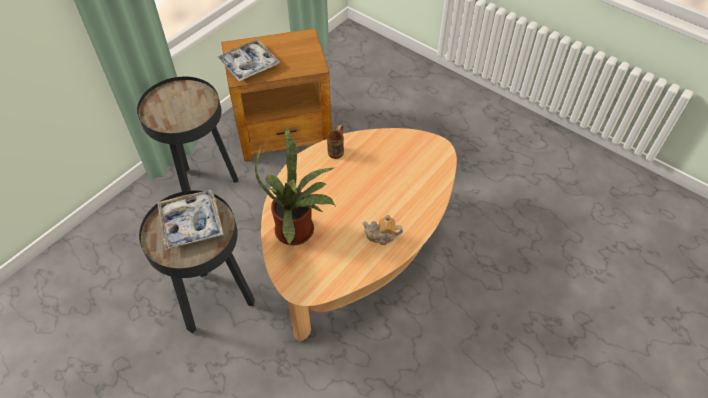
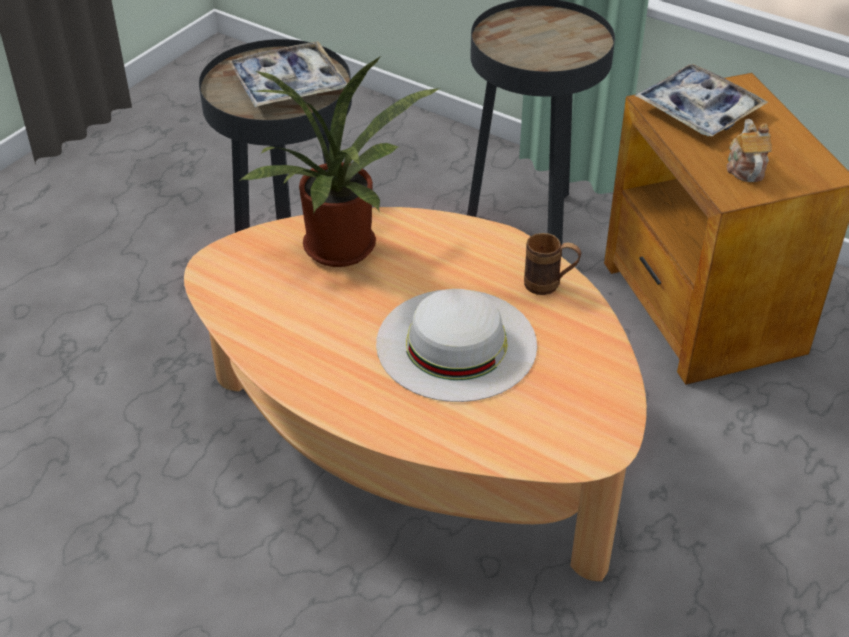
camera: 85 degrees right, 10 degrees down
teapot [362,215,403,245] -> teapot moved to [727,119,772,182]
none -> white hat [376,289,537,402]

